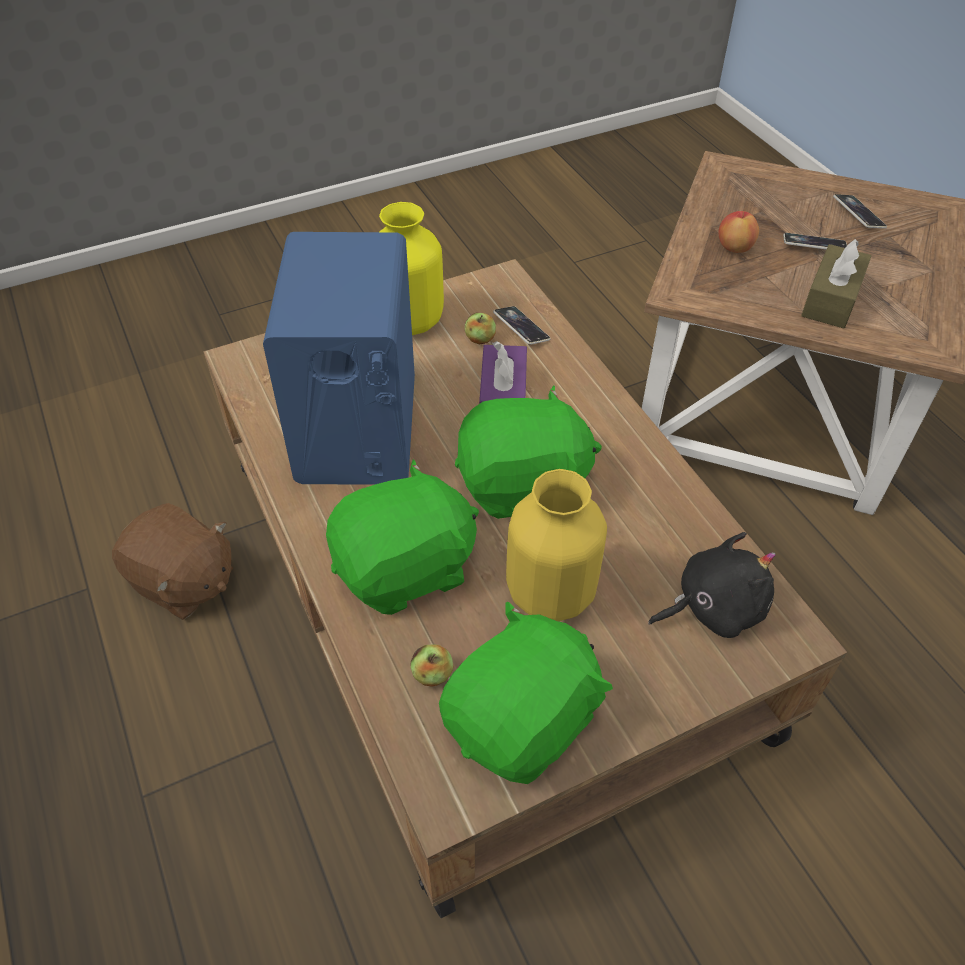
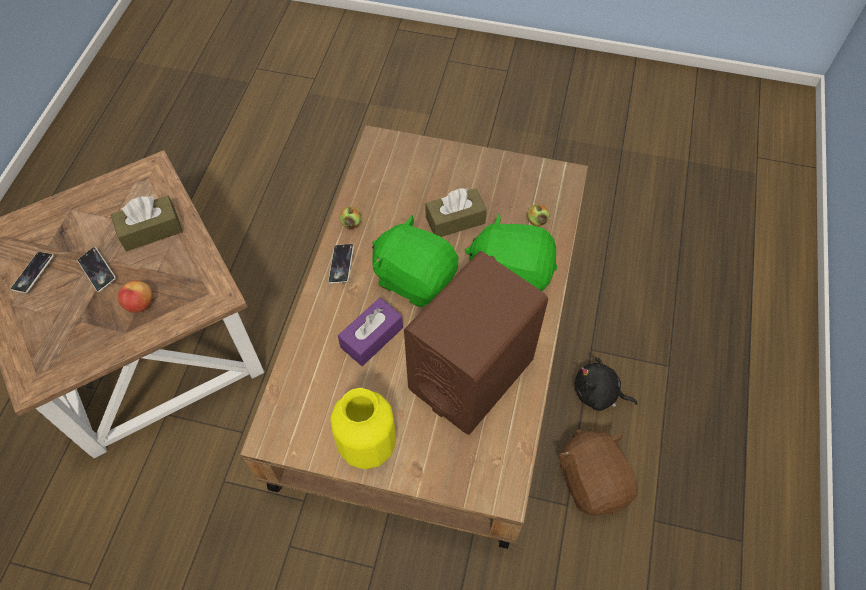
camera: 140 degrees left, 10 degrees up
blue speaker [263,232,415,485] -> brown speaker [404,251,548,435]
green plush toy [439,602,613,784] -> none
apple [465,313,496,345] -> apple moved to [340,206,361,229]
phone [493,306,551,345] -> phone moved to [328,244,354,284]
yellow vase [506,469,607,621] -> brown tissue box [426,188,487,237]
black plush toy [648,532,776,638] -> black plush toy moved to [574,357,638,411]

